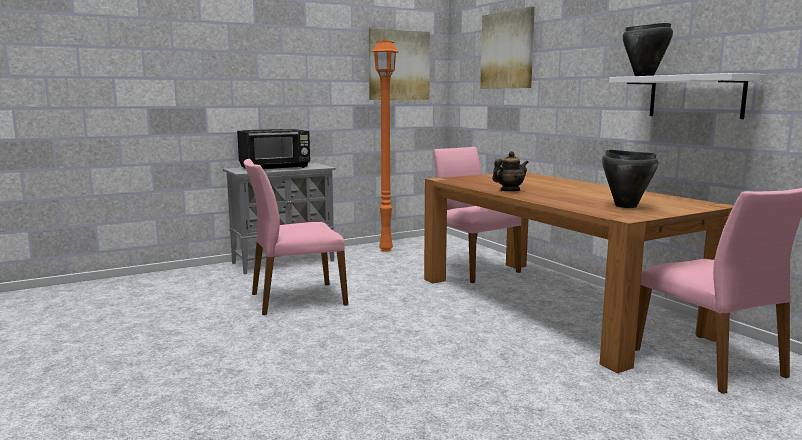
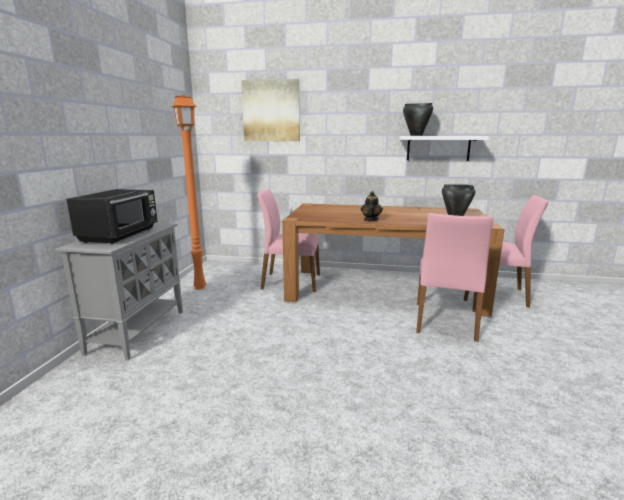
camera: 50 degrees left, 5 degrees up
pink chair [244,159,348,315] -> pink chair moved to [416,213,493,342]
picture [369,28,430,100] -> none

